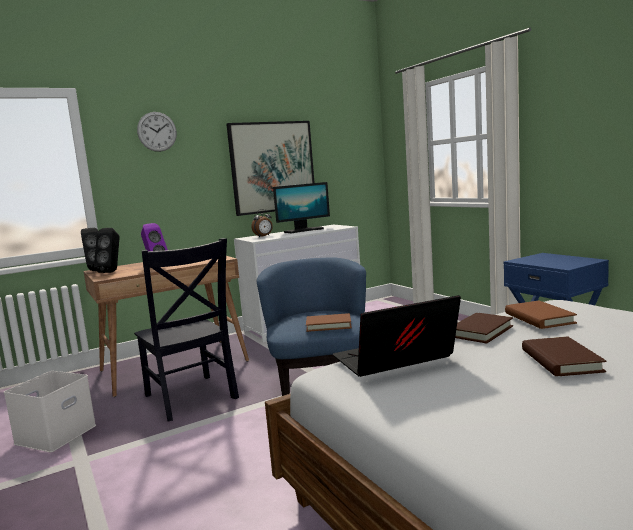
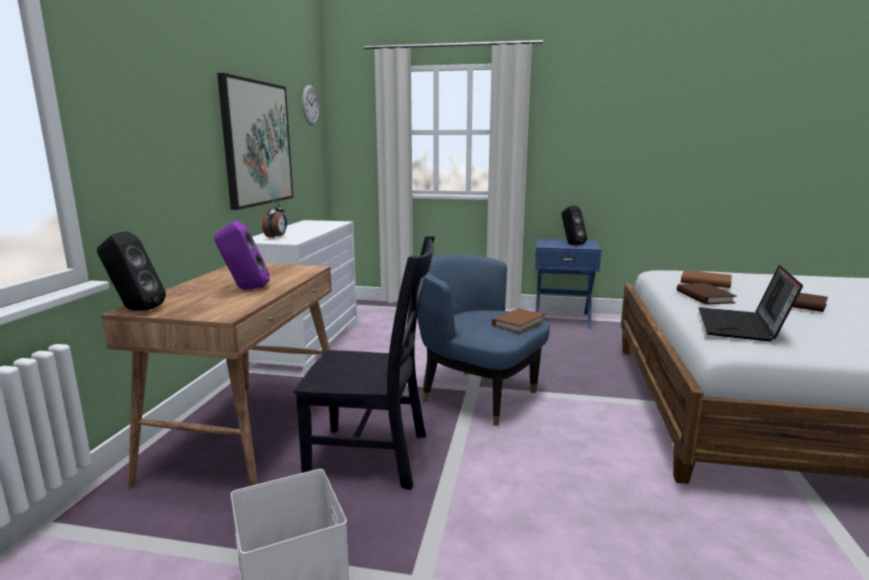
camera: 50 degrees left, 5 degrees up
black speaker [94,228,119,273] -> black speaker moved to [561,206,587,245]
wall clock [137,112,177,152] -> wall clock moved to [302,85,319,125]
monitor [273,182,330,233] -> none

